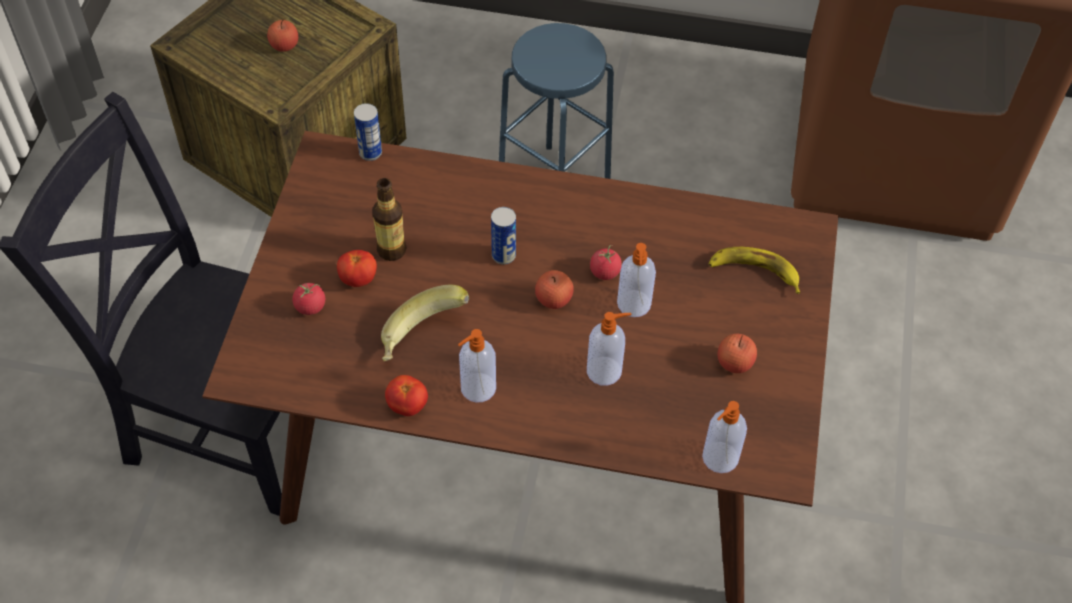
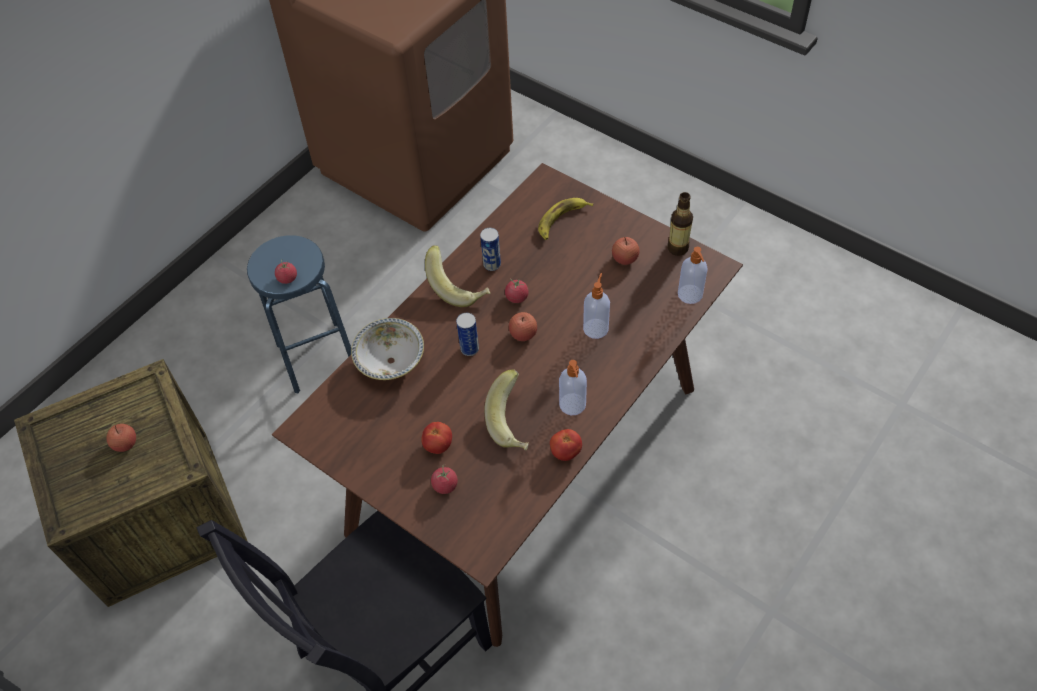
camera: 60 degrees left, 0 degrees up
can [354,103,382,161] -> can moved to [480,228,501,271]
bottle [372,178,406,261] -> bottle moved to [667,192,693,256]
soap dispenser [617,243,656,317] -> none
none -> tomato [275,259,297,284]
none -> bowl [351,318,424,380]
none -> banana [425,245,490,307]

